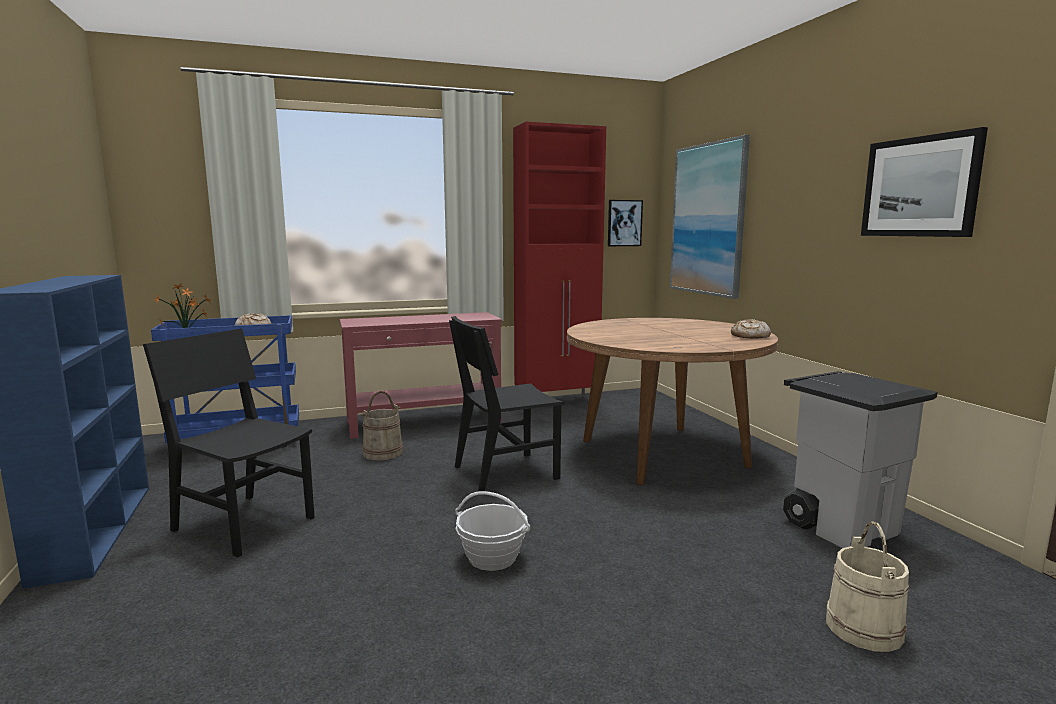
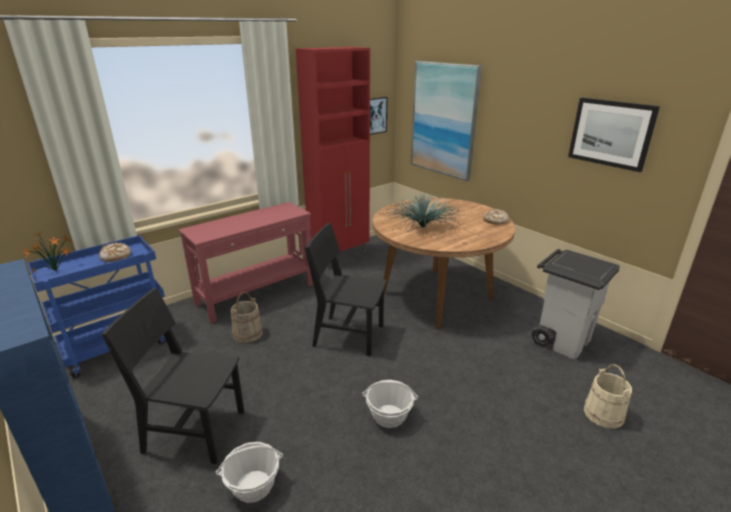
camera: 20 degrees left, 15 degrees up
black chair [449,316,565,491] -> black chair turned 60 degrees clockwise [305,223,386,357]
none -> basket [216,442,283,503]
none -> potted plant [378,191,467,231]

